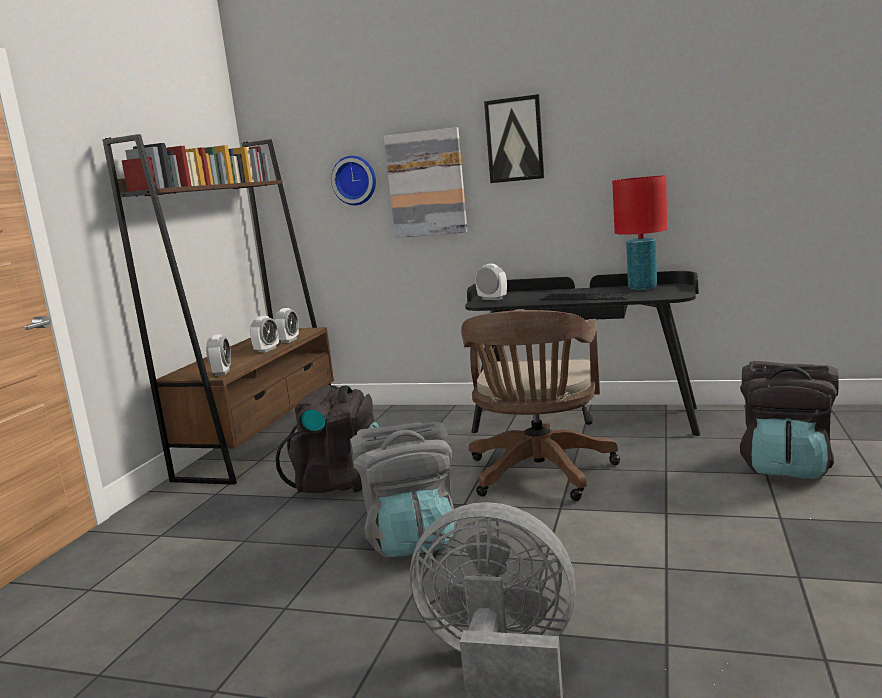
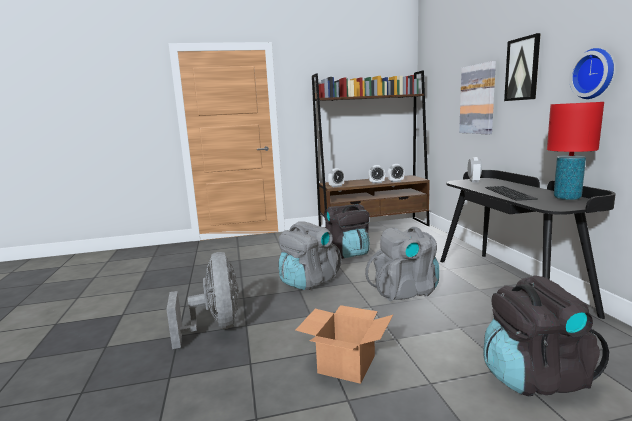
camera: 60 degrees right, 0 degrees up
wall clock [331,156,376,205] -> wall clock moved to [569,48,614,99]
brown office chair [461,310,620,501] -> grey backpack [365,227,439,301]
none -> cardboard box [296,305,393,384]

